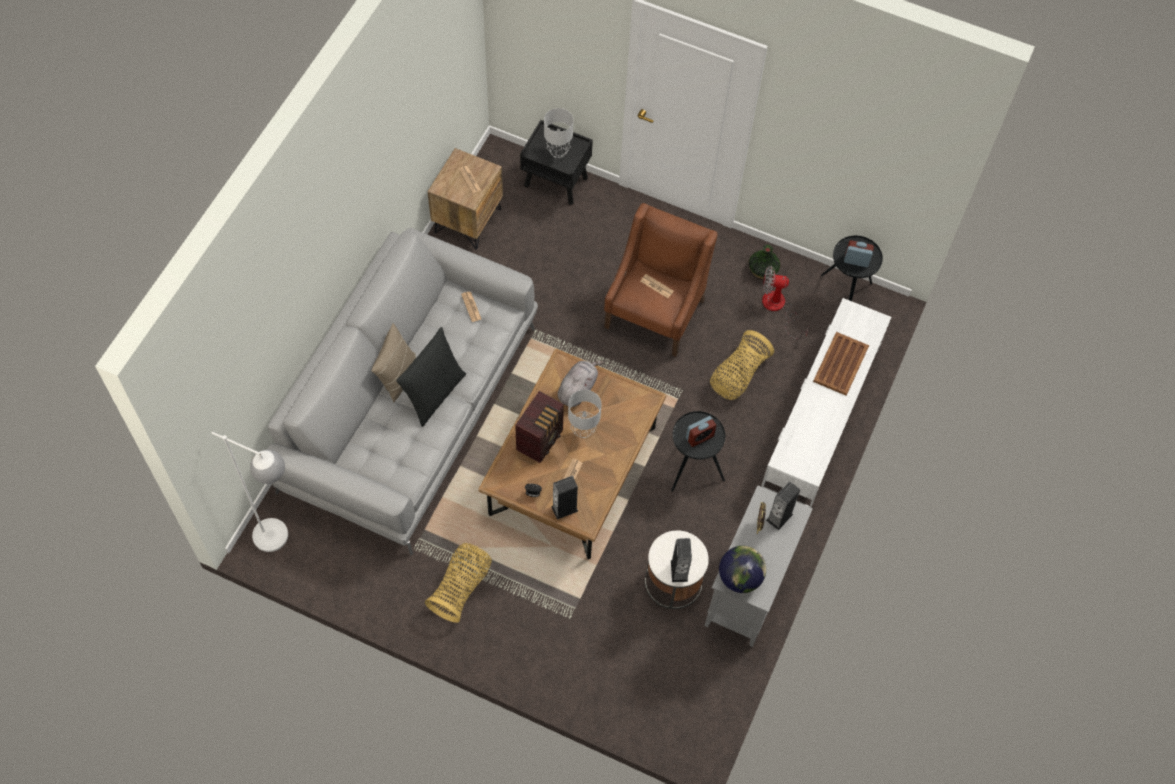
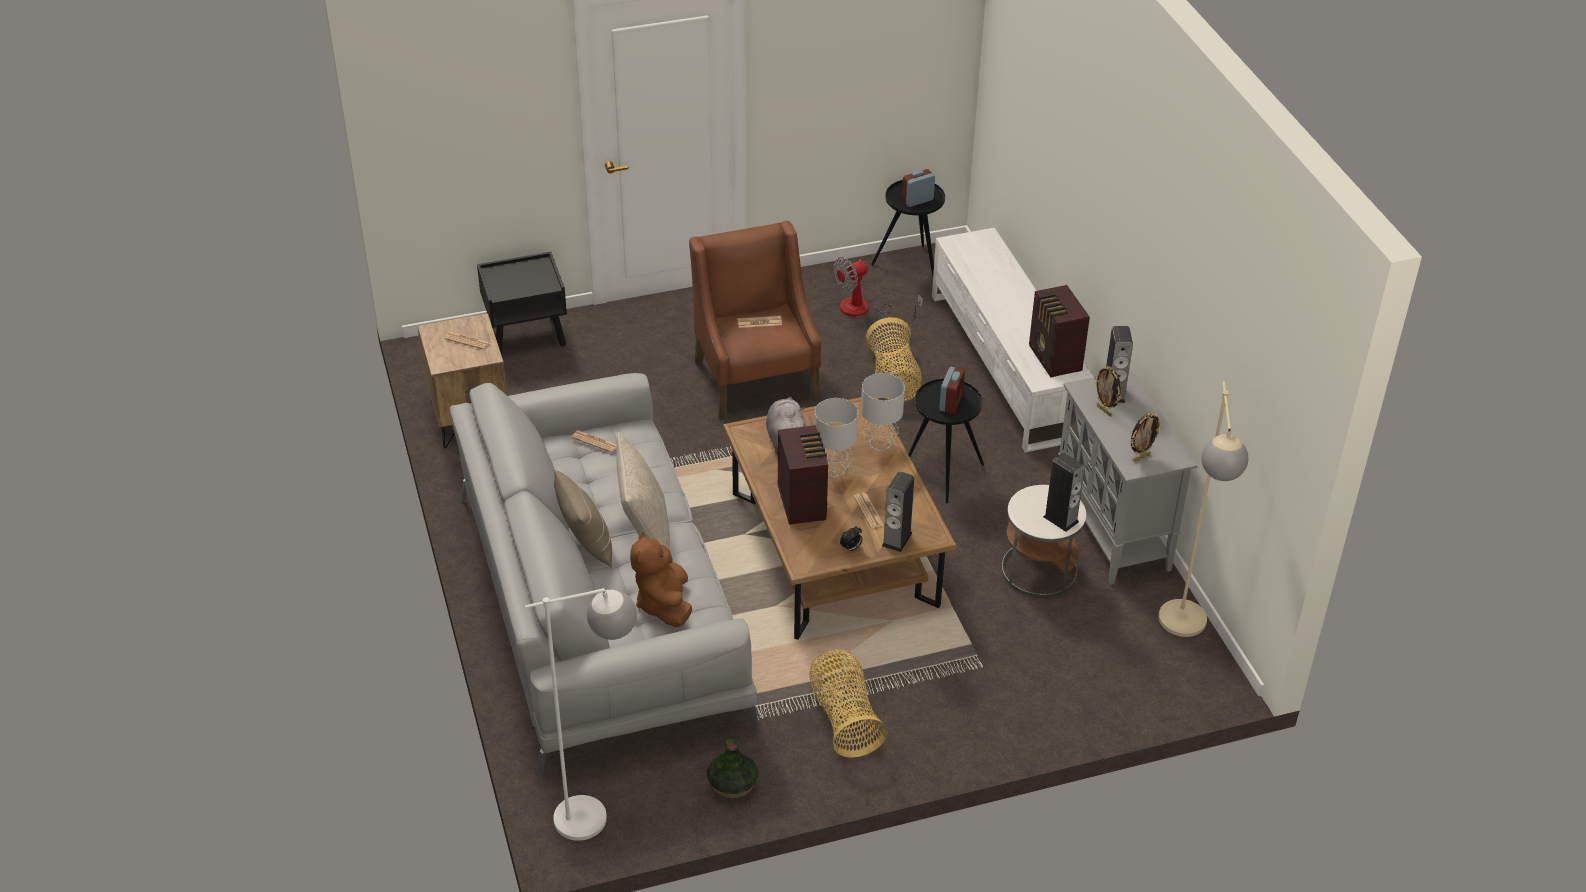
camera: 40 degrees left, 20 degrees down
black pillow [396,327,466,427] -> beige pillow [616,433,670,550]
grey table lamp [544,108,573,158] -> grey table lamp moved to [861,373,905,451]
globe [719,546,766,593] -> picture frame [1130,413,1162,461]
vase [748,245,780,279] -> vase moved to [707,739,759,798]
brown tray [813,332,869,396] -> none
none -> brown plush toy [630,531,692,627]
none -> radio [1029,285,1090,377]
none -> beige floor lamp [1158,381,1248,637]

